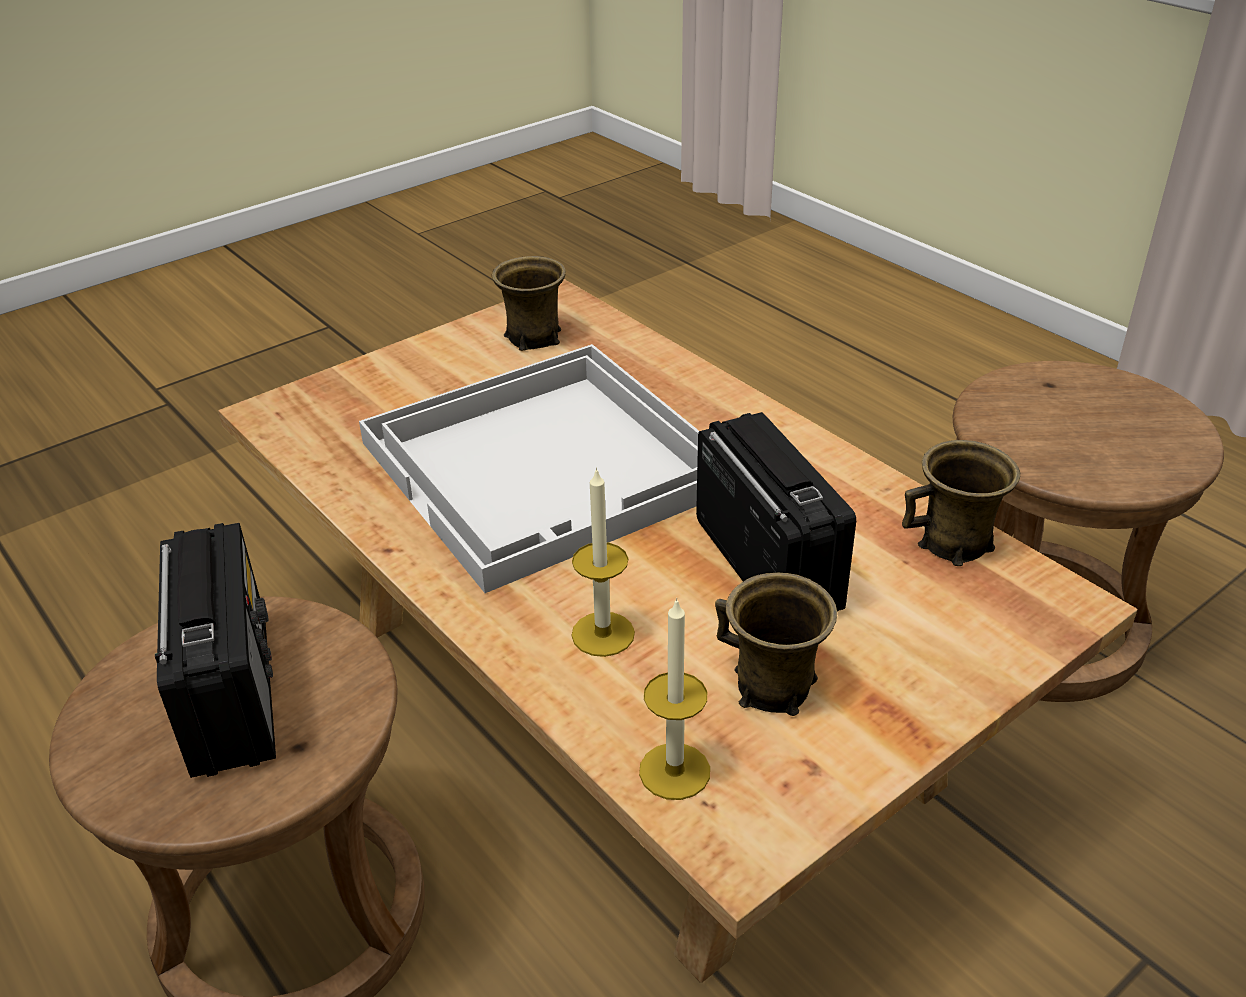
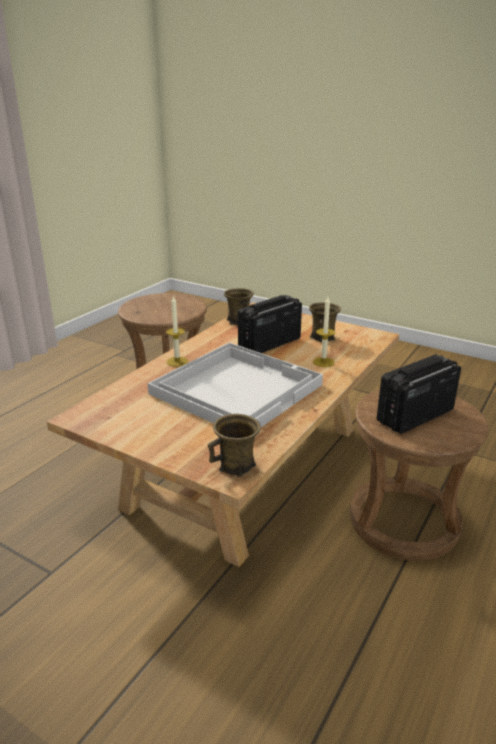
camera: 110 degrees left, 10 degrees down
brown mug [492,256,566,351] -> brown mug moved to [208,414,261,477]
candle [639,598,710,800] -> candle moved to [166,295,188,367]

